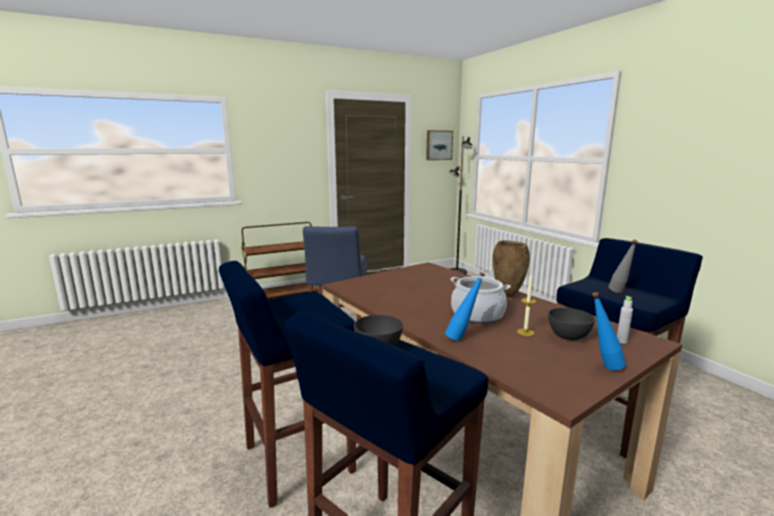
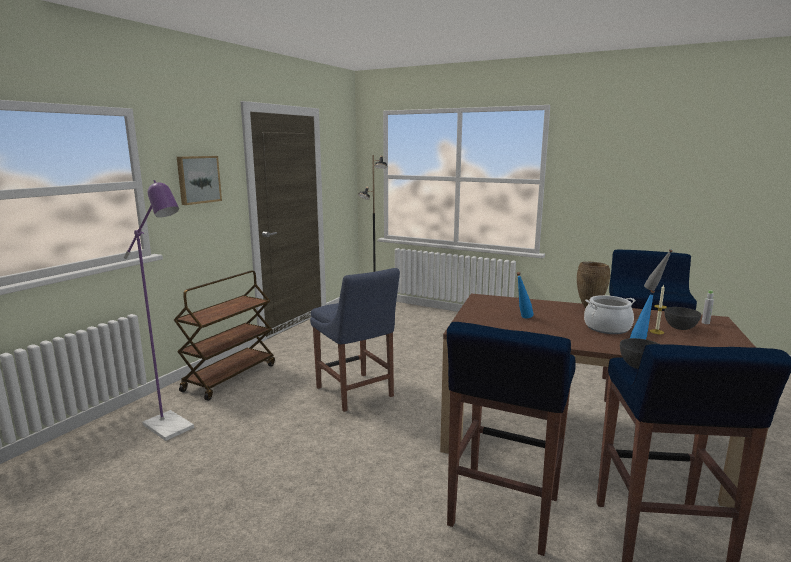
camera: 35 degrees left, 0 degrees up
picture [426,130,453,160] -> picture moved to [177,156,222,205]
blue bottle [592,292,626,370] -> blue bottle moved to [517,272,534,318]
none -> purple floor lamp [124,180,194,441]

